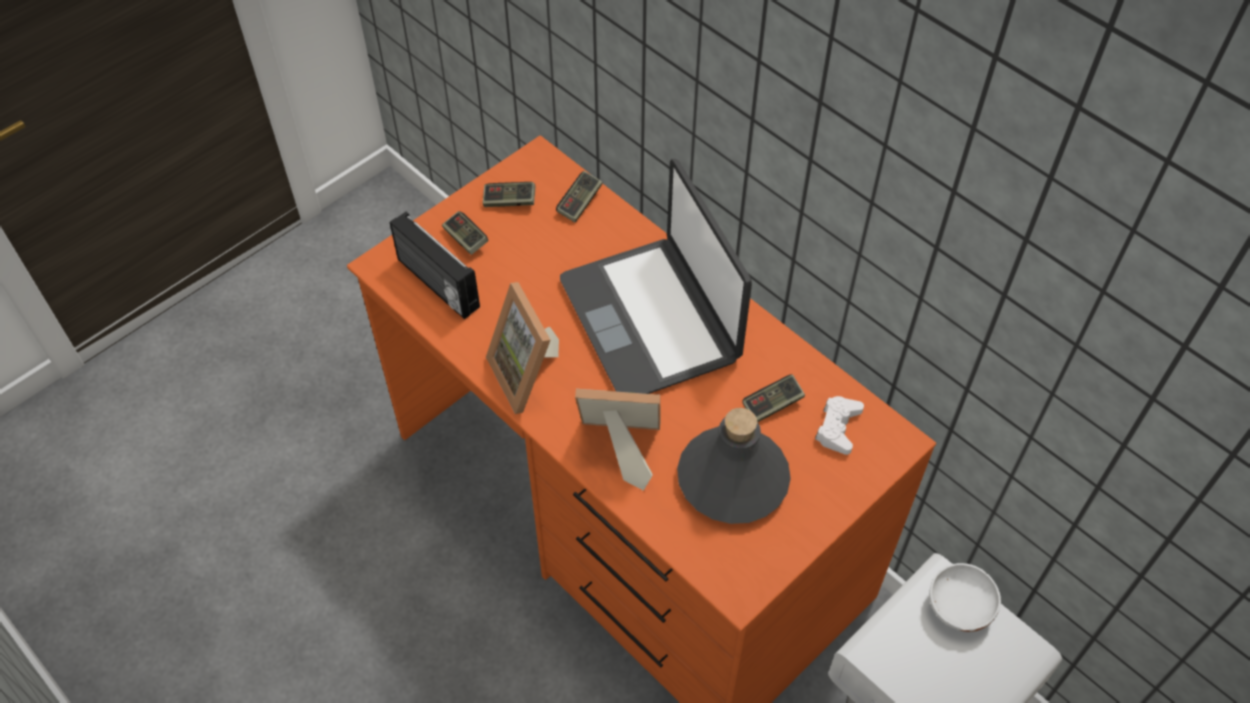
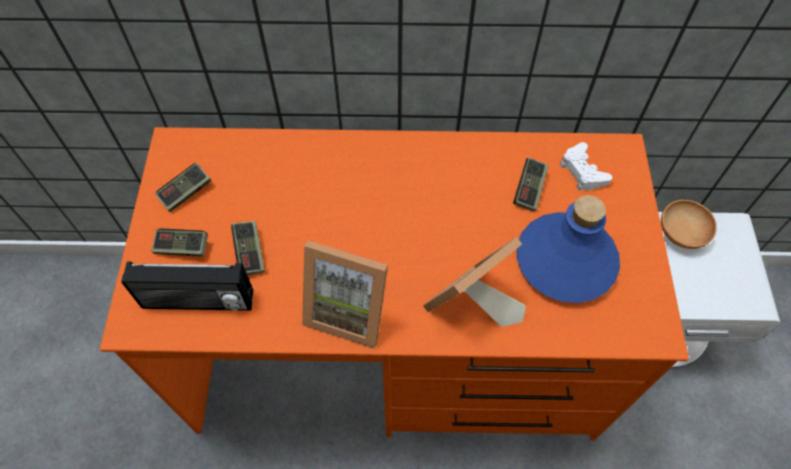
camera: 45 degrees left, 5 degrees up
game controller [556,171,602,222] -> game controller moved to [231,221,265,275]
laptop [560,159,752,394] -> none
grey bottle [677,408,791,524] -> blue bottle [517,195,620,303]
white bowl [929,563,1001,632] -> brown bowl [661,200,717,249]

